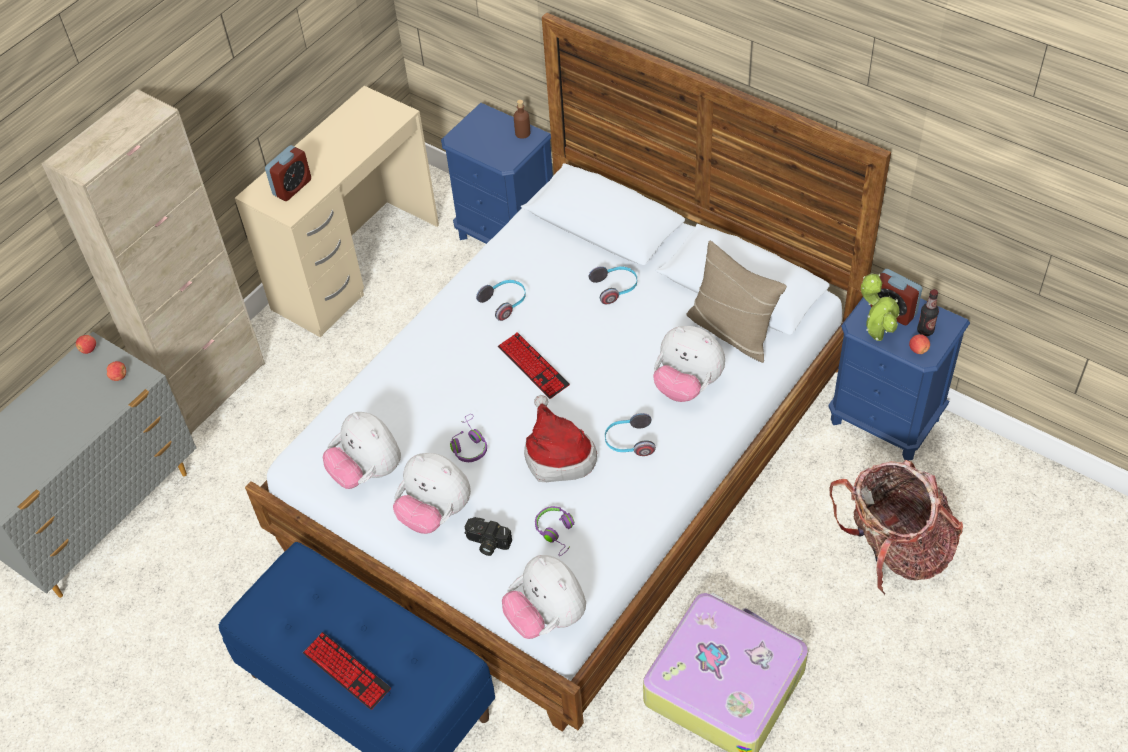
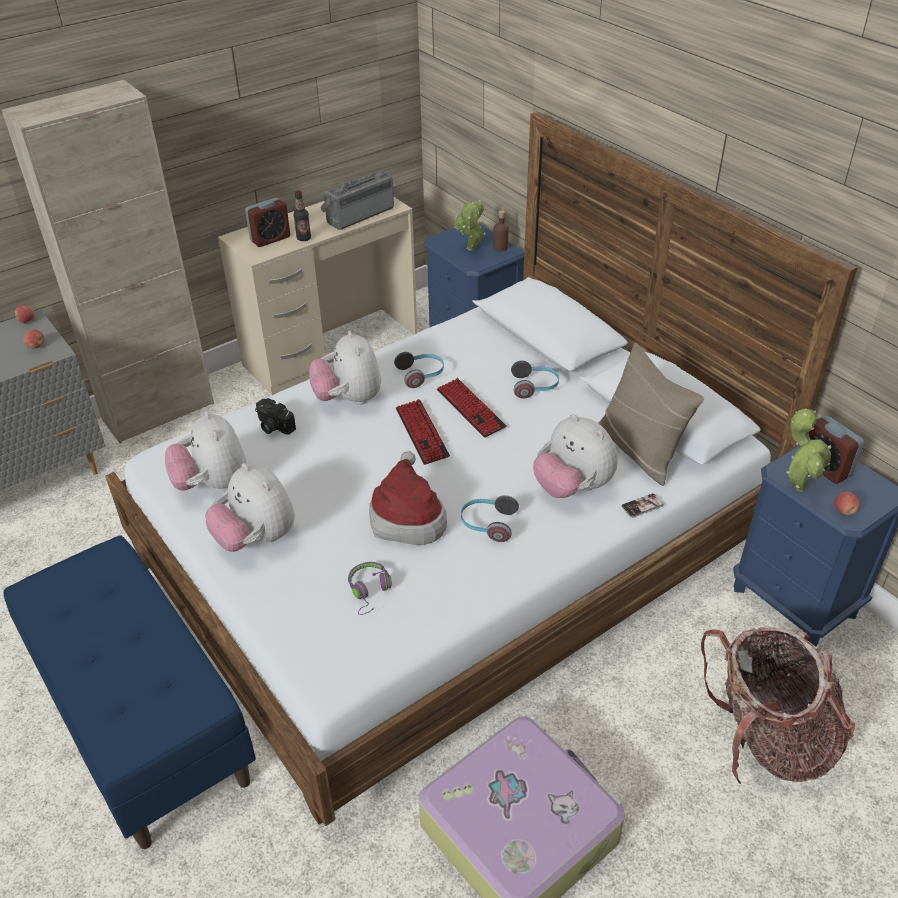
camera: 15 degrees right, 10 degrees down
keyboard [303,632,391,710] -> keyboard moved to [437,378,506,438]
purple headphones [450,414,487,462] -> none
camera [465,517,512,556] -> camera moved to [255,398,296,435]
plush toy [502,555,586,639] -> plush toy moved to [309,331,381,405]
bottle [917,289,939,336] -> bottle moved to [294,191,311,241]
none -> radio [320,170,394,230]
none -> potted plant [454,200,485,251]
none -> phone [621,493,664,518]

